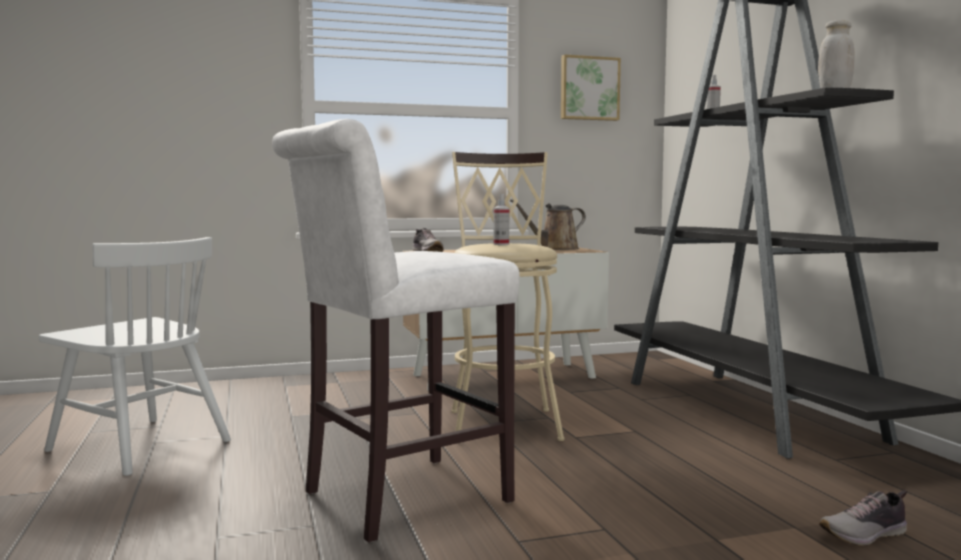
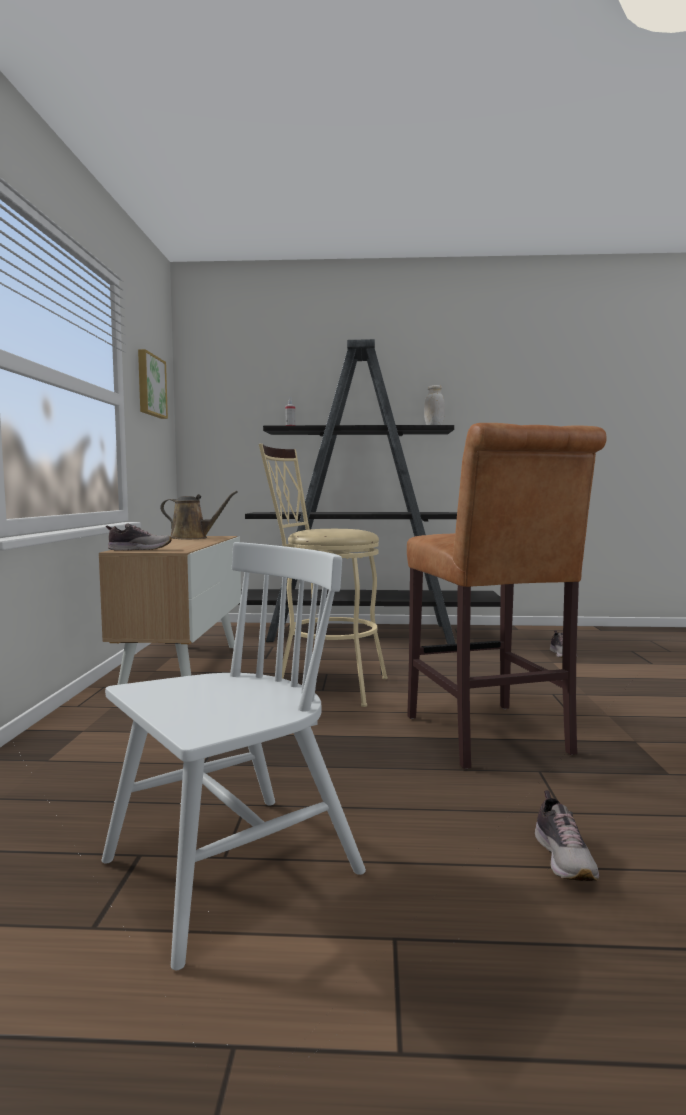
camera: 70 degrees left, 0 degrees up
white stool [272,119,519,542] -> brown stool [407,423,607,769]
spray bottle [494,194,509,245] -> none
brown watering can [510,199,586,250] -> brown watering can turned 75 degrees counterclockwise [160,491,238,539]
none -> shoe [535,790,599,881]

